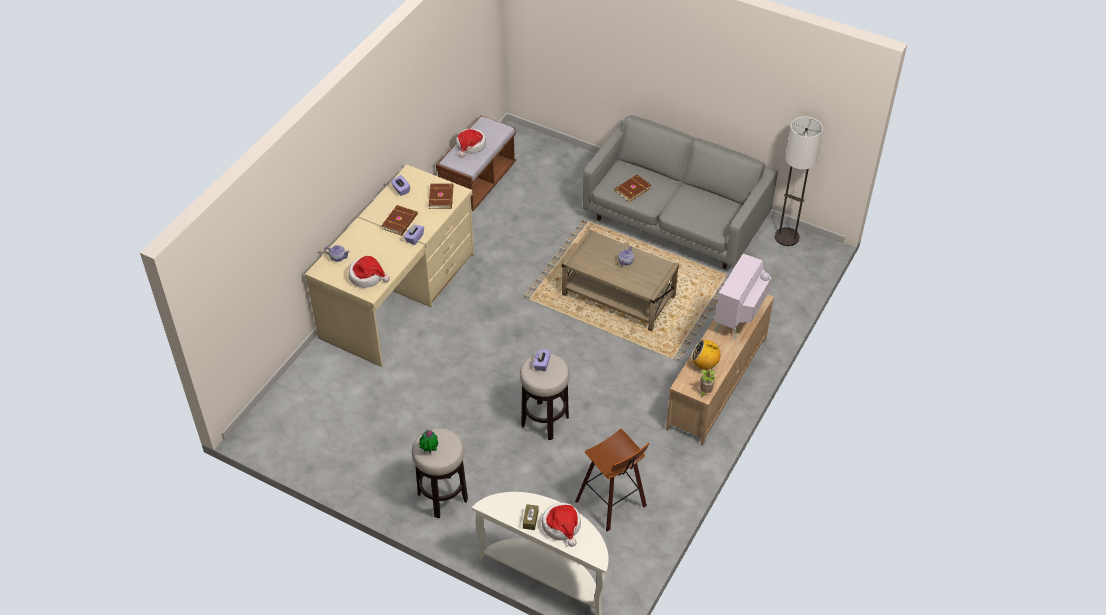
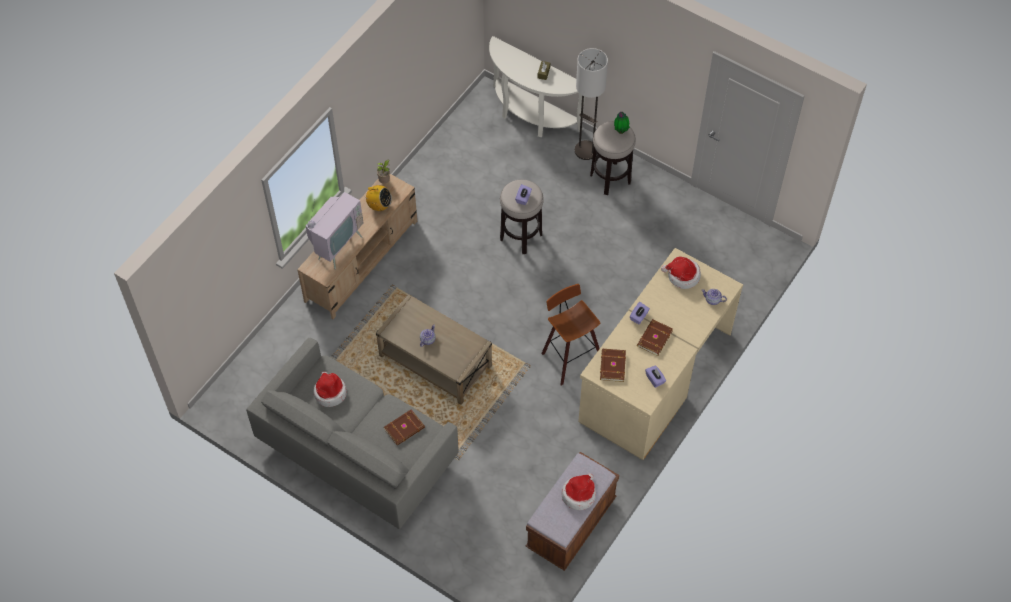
camera: 175 degrees left, 10 degrees up
hat [542,503,581,547] -> hat moved to [314,371,347,407]
stool [575,429,649,532] -> stool moved to [541,284,600,385]
floor lamp [775,116,823,246] -> floor lamp moved to [575,48,608,160]

